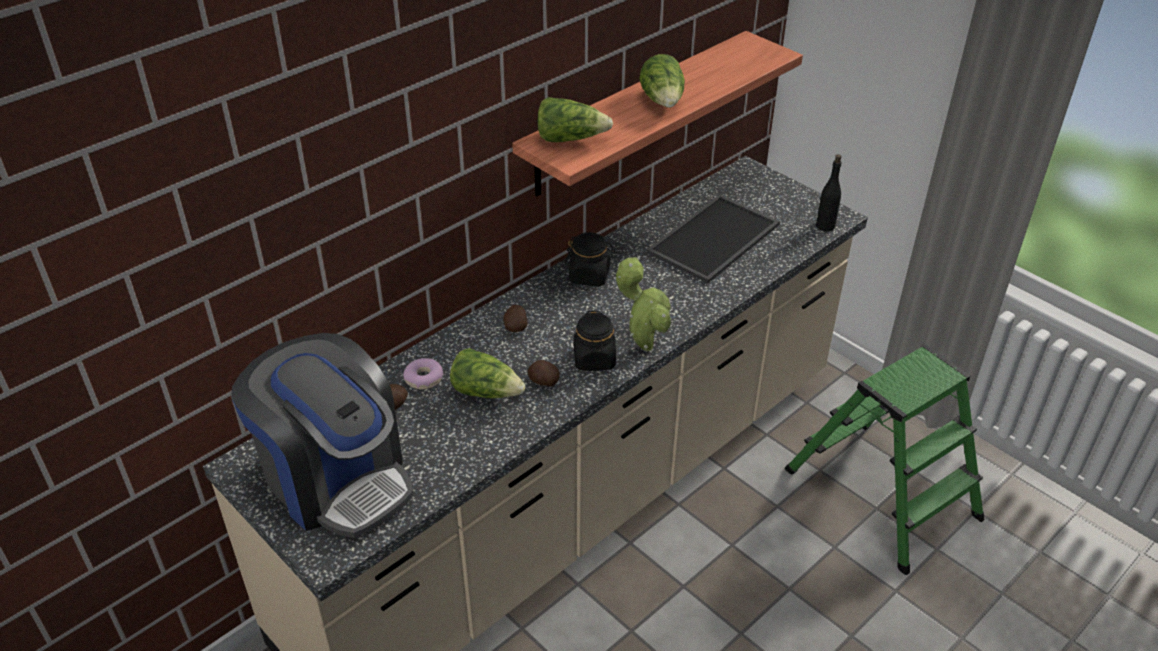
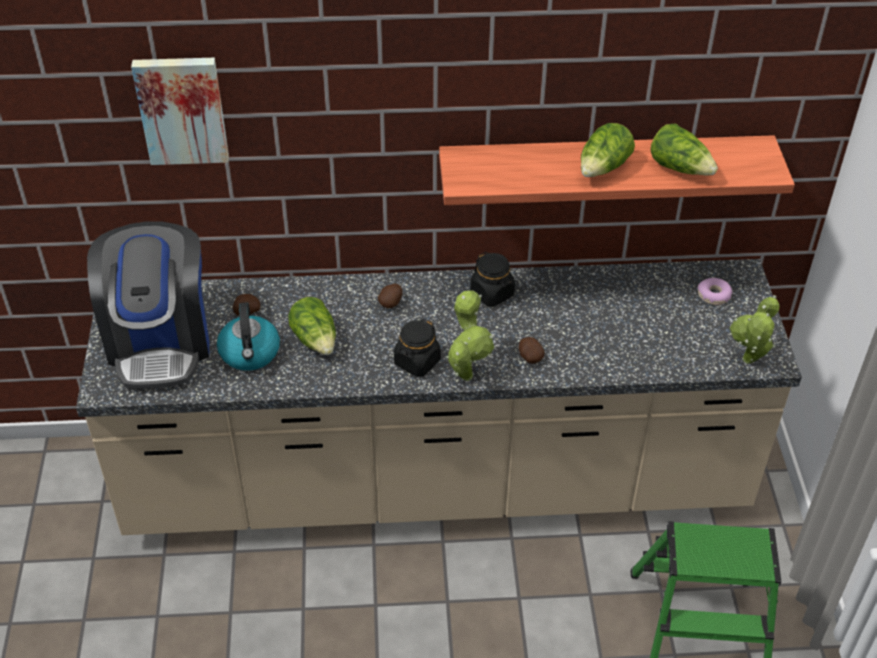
camera: 40 degrees right, 5 degrees up
donut [403,358,443,390] -> donut moved to [697,278,733,305]
potato [528,360,560,387] -> potato moved to [519,337,545,364]
lettuce [538,97,613,142] -> lettuce moved to [650,124,718,176]
tray [646,195,780,283] -> none
black bottle [816,154,842,232] -> potted plant [730,295,780,364]
none -> picture [131,58,229,165]
none -> kettle [217,302,280,371]

